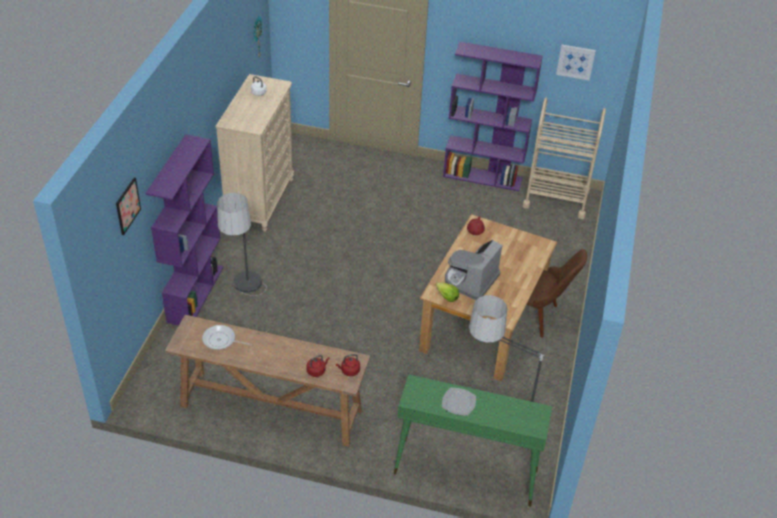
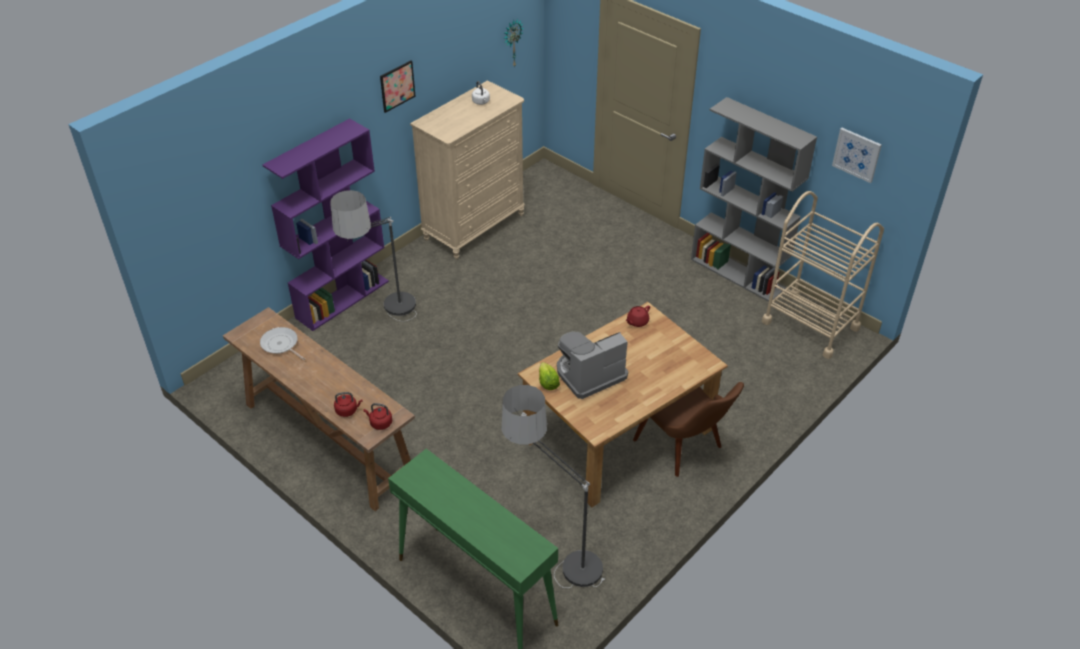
camera: 30 degrees right, 0 degrees up
picture [116,178,141,235] -> picture moved to [380,60,416,113]
plate [442,388,476,416] -> none
purple bookcase [443,42,543,191] -> grey bookcase [691,97,817,302]

